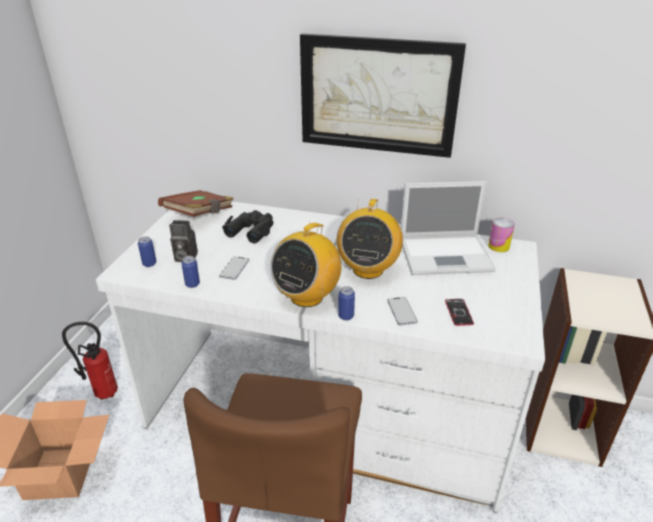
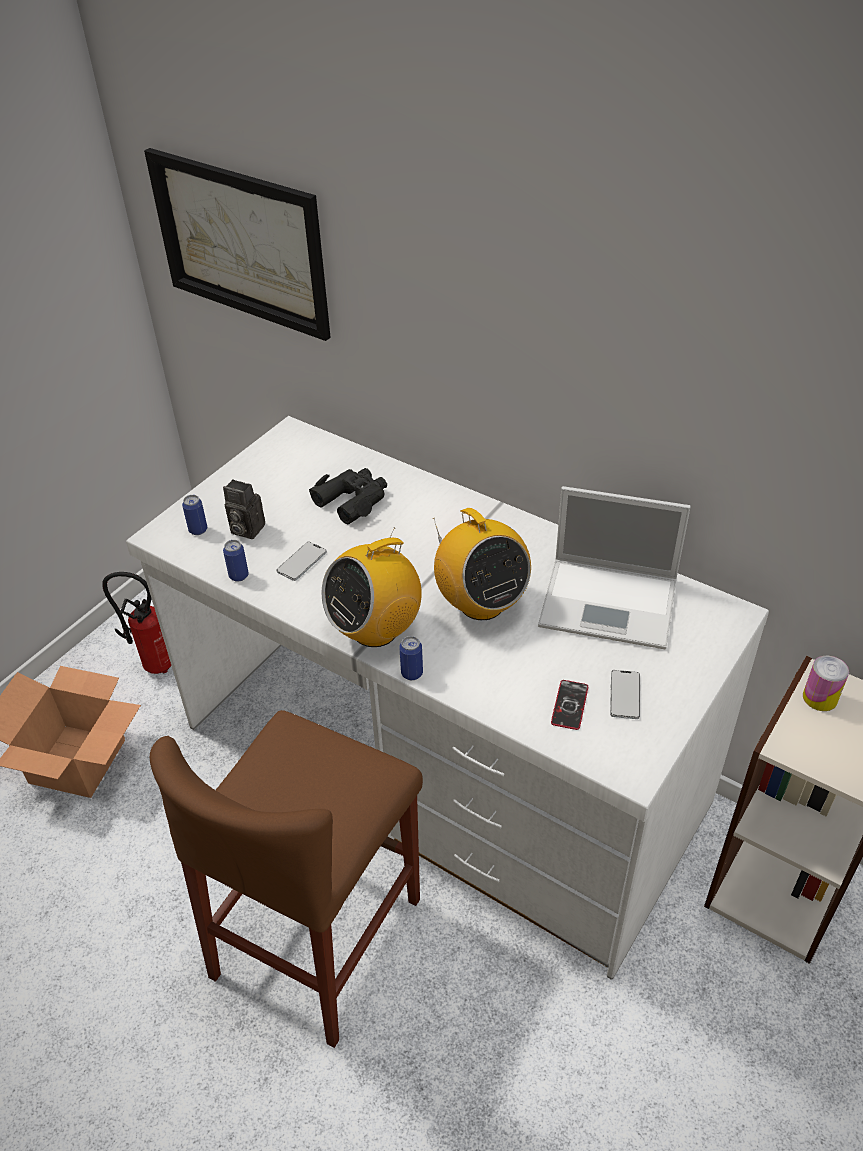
camera: 20 degrees right, 10 degrees up
brown book [158,190,234,217] -> none
picture [300,33,466,158] -> picture moved to [144,148,331,341]
radio [337,199,403,279] -> radio turned 60 degrees counterclockwise [433,508,531,620]
phone [388,297,418,326] -> phone moved to [610,670,640,719]
can [488,217,515,252] -> can moved to [803,656,849,711]

